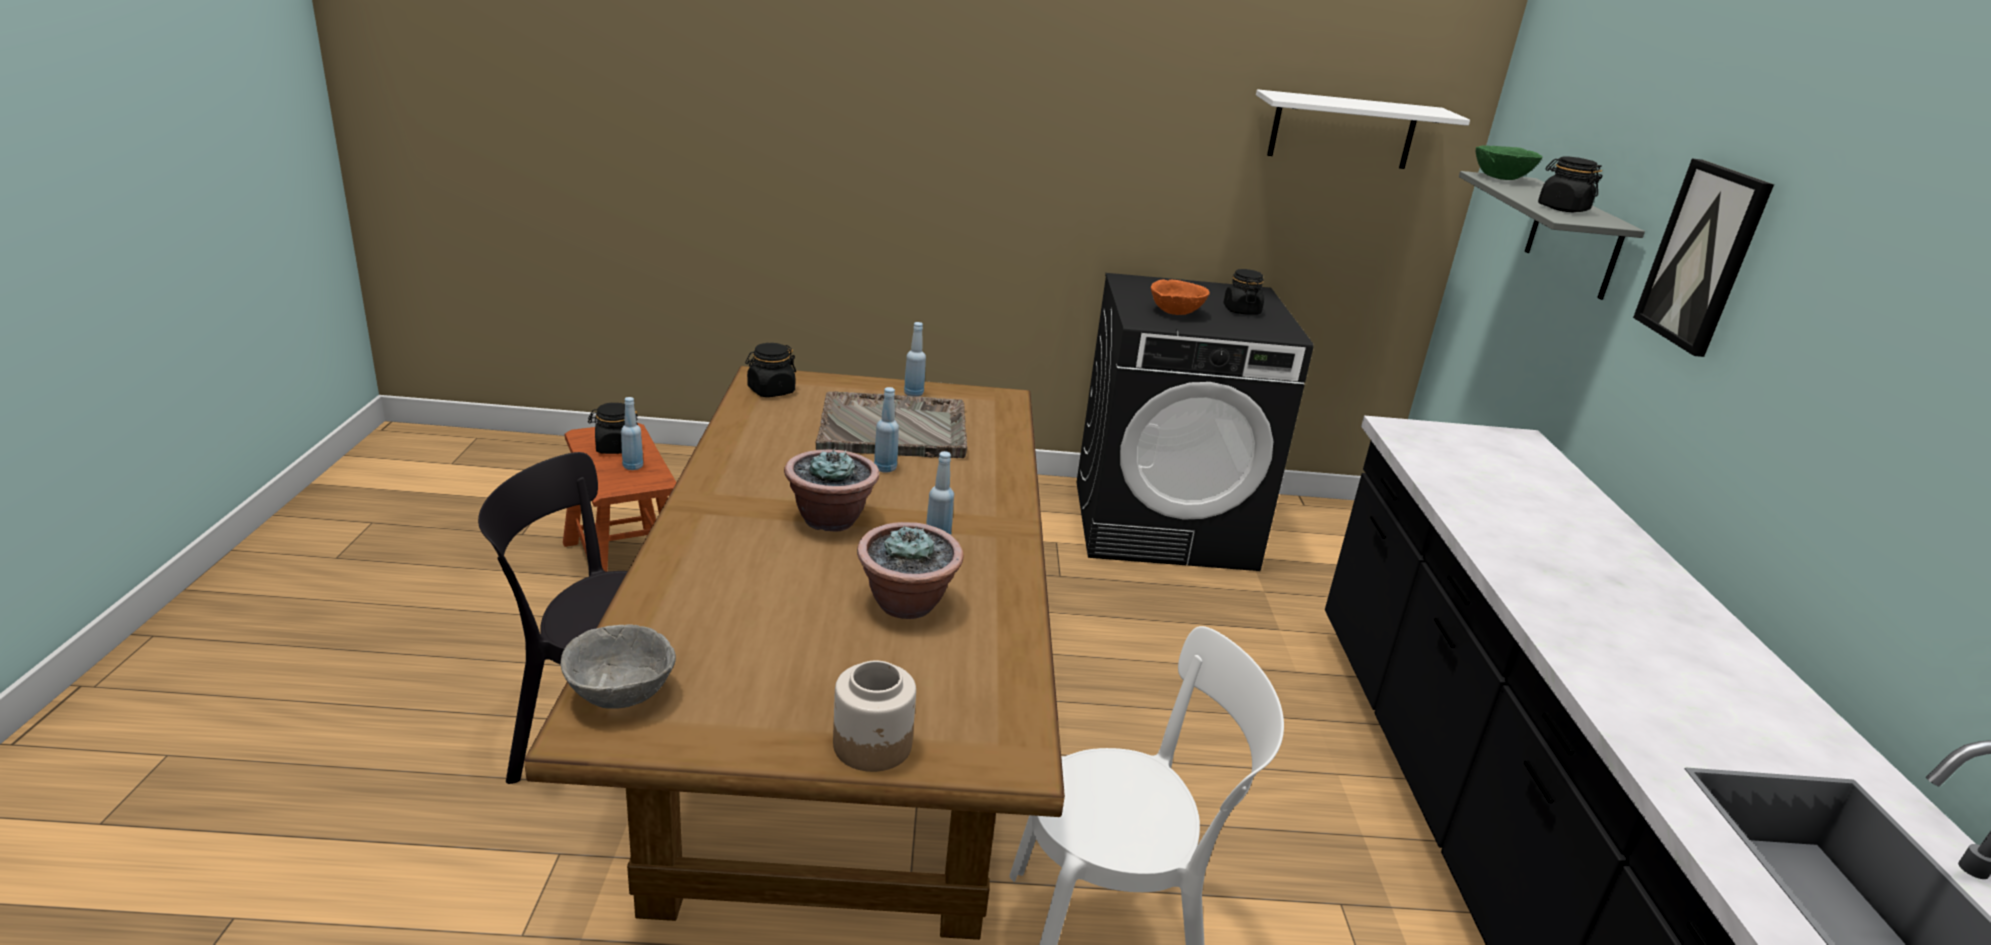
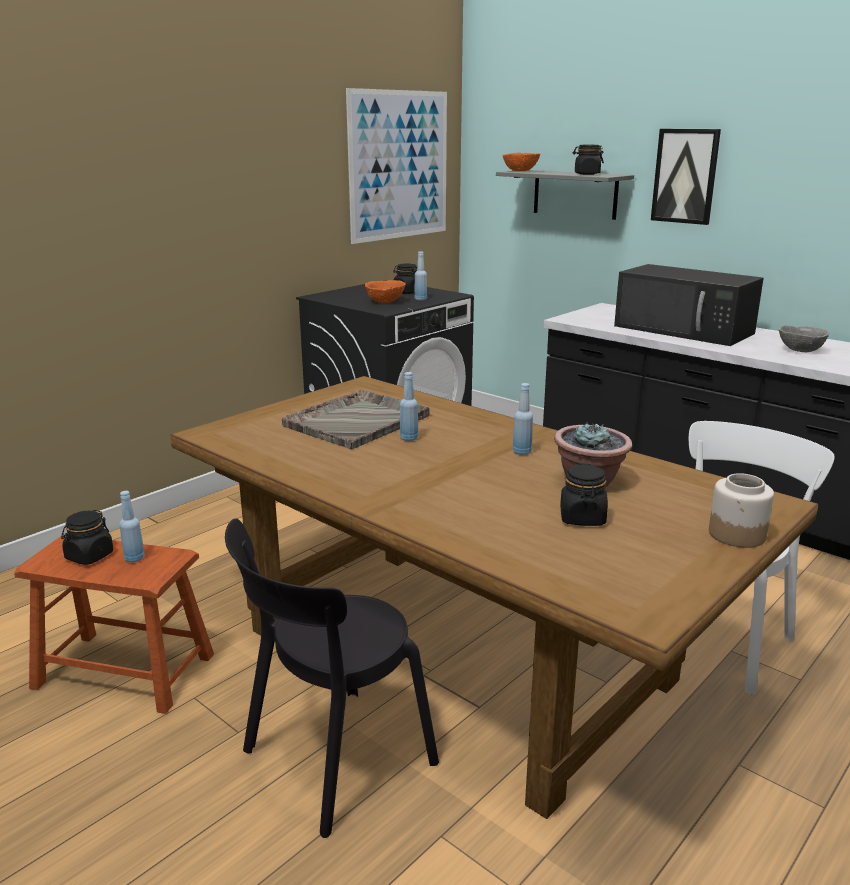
camera: 45 degrees left, 5 degrees down
grey bowl [561,624,676,709] -> grey bowl moved to [779,325,829,352]
black jar [745,343,796,397] -> black jar moved to [560,464,608,526]
potted plant [784,448,879,532] -> none
blue bottle [904,322,926,397] -> blue bottle moved to [415,252,427,301]
white shelf [1256,89,1470,169] -> picture [346,88,447,244]
green bowl [1476,145,1542,180] -> orange bowl [503,153,540,171]
none -> black microwave [614,264,764,346]

